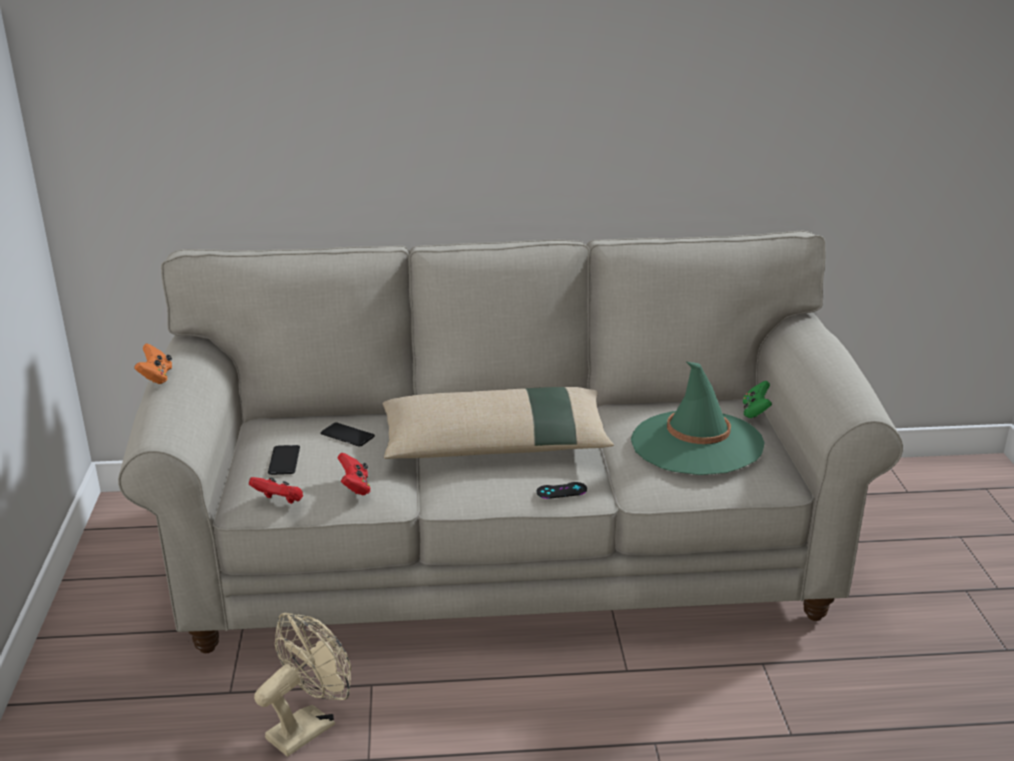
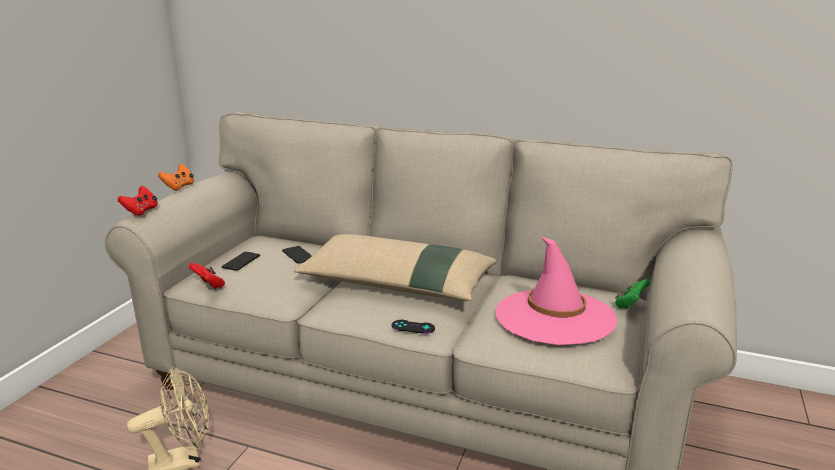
camera: 25 degrees right, 5 degrees down
red game controller [338,453,370,495] -> red game controller moved to [118,185,158,216]
green hat [631,362,764,475] -> pink hat [495,236,617,345]

